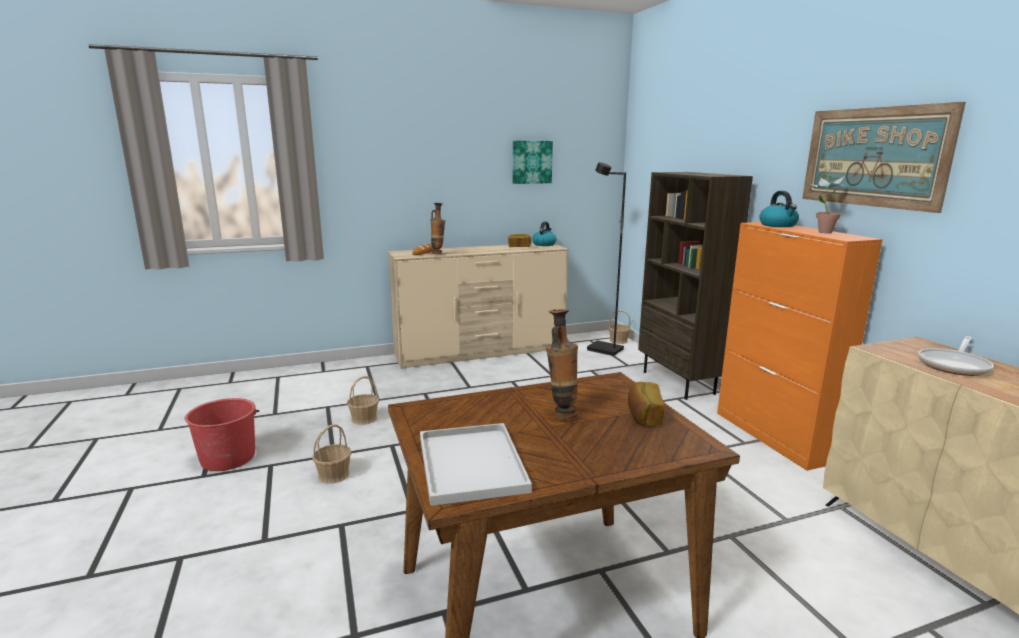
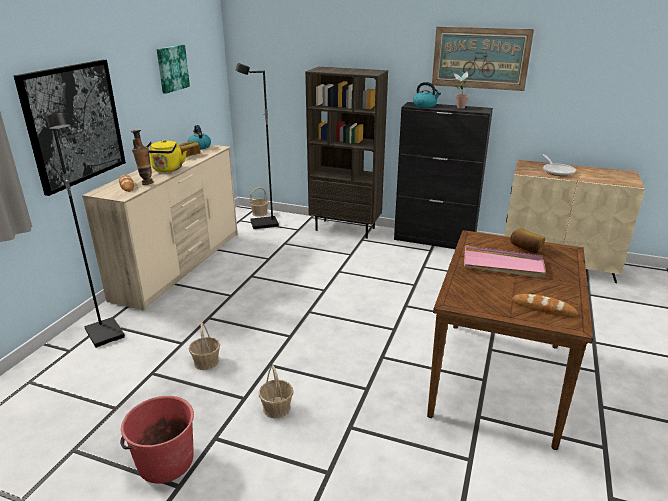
camera: 50 degrees left, 10 degrees up
white tray [420,423,532,506] -> bread [512,294,578,316]
vase [546,309,578,420] -> pink tray [464,245,546,278]
orange cabinet [717,222,883,471] -> black cabinet [394,102,493,249]
none -> picture [14,60,126,196]
none -> black floor lamp [46,113,125,348]
none -> yellow kettle [146,140,187,172]

